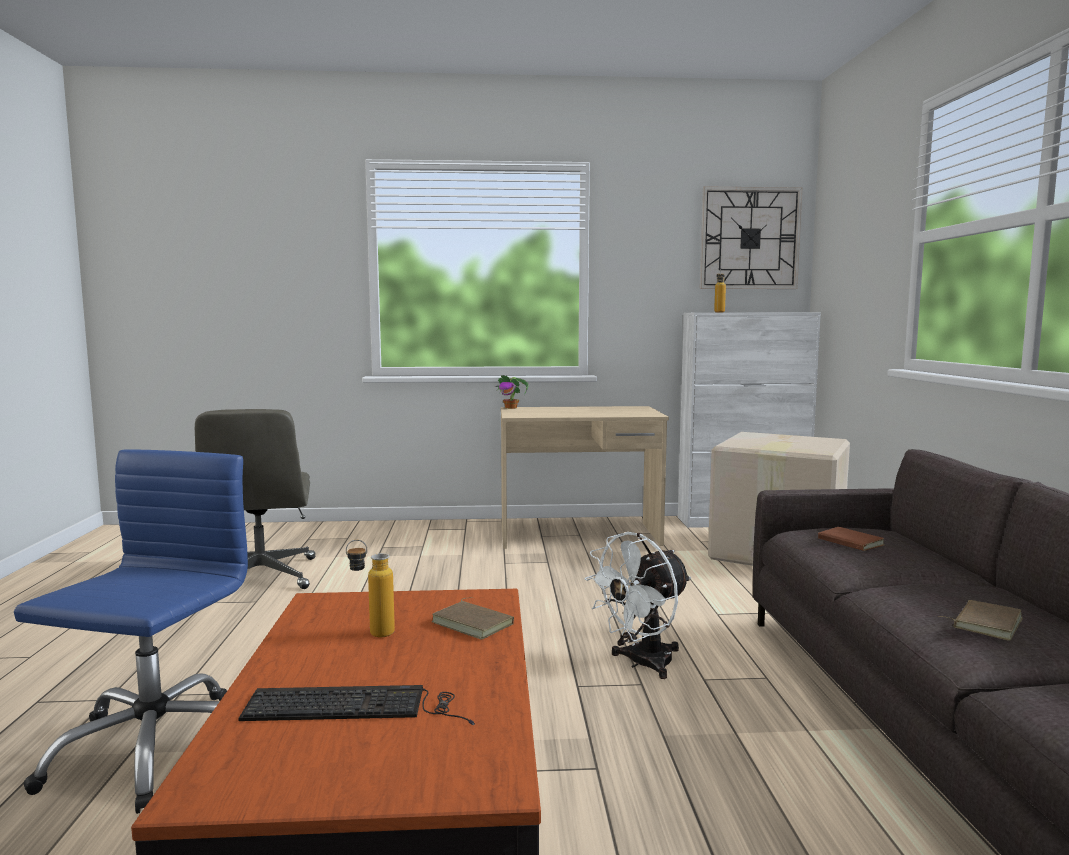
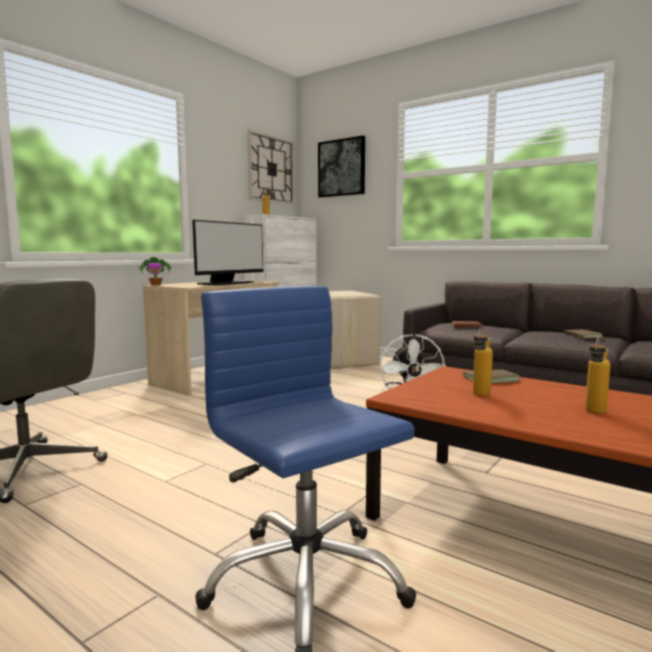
camera: 50 degrees left, 0 degrees up
keyboard [238,685,475,725] -> bottle [585,337,610,414]
none -> monitor [192,220,264,285]
none -> picture [318,136,365,198]

